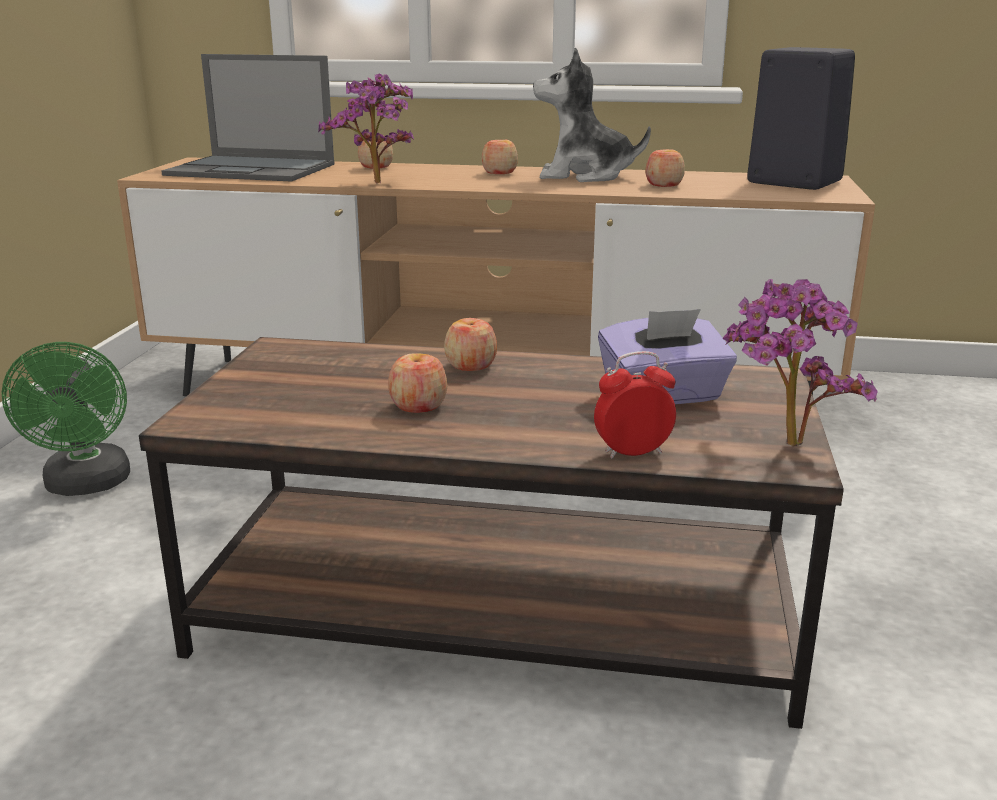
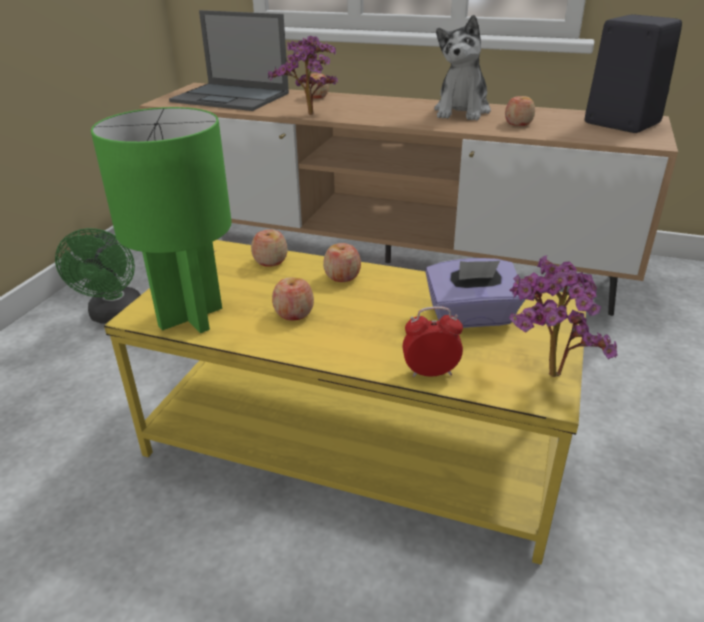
camera: 10 degrees right, 10 degrees up
brown coffee table [139,337,844,729] -> yellow coffee table [104,240,586,565]
apple [482,140,518,174] -> apple moved to [251,229,288,267]
plush toy [533,47,651,182] -> plush toy turned 90 degrees counterclockwise [434,15,491,121]
none -> green table lamp [91,107,232,333]

